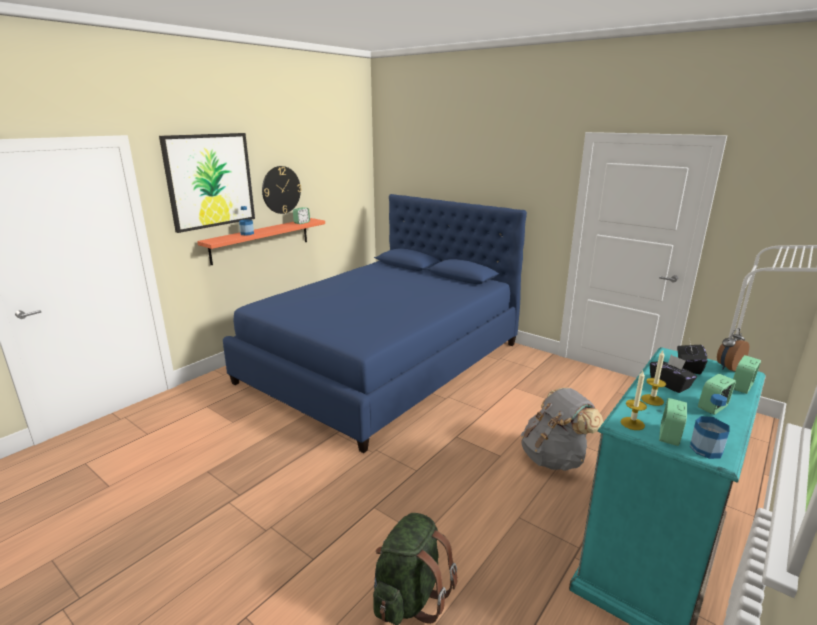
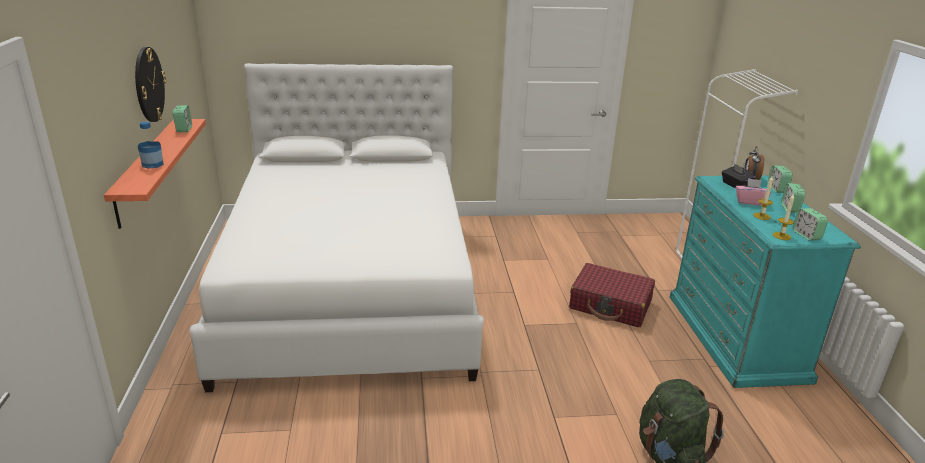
camera: 45 degrees left, 5 degrees up
picture [159,133,255,233] -> none
blue bed [223,194,527,453] -> white bed [190,63,484,392]
grey backpack [521,387,603,471] -> red suitcase [569,263,655,327]
black tissue box [650,355,697,393] -> pink tissue box [736,178,771,206]
bottle [690,394,729,459] -> none

